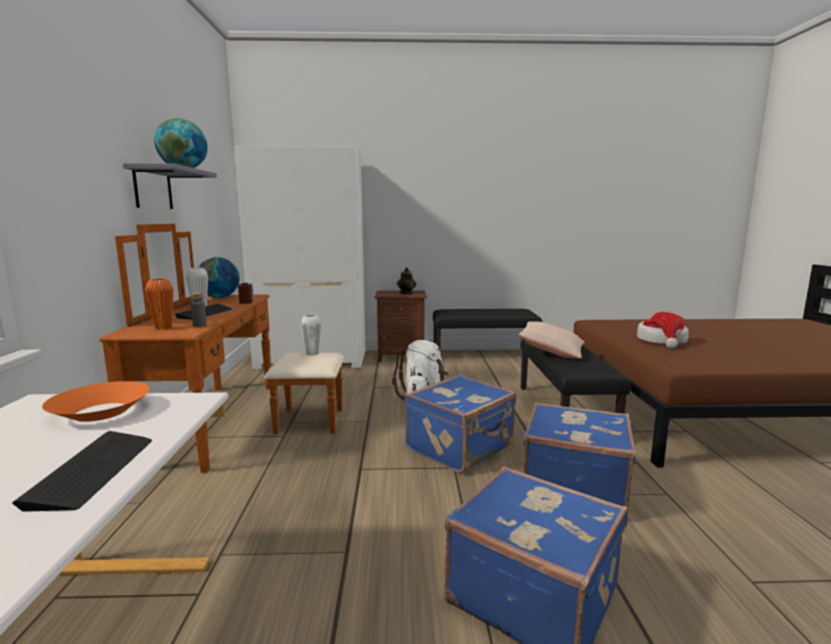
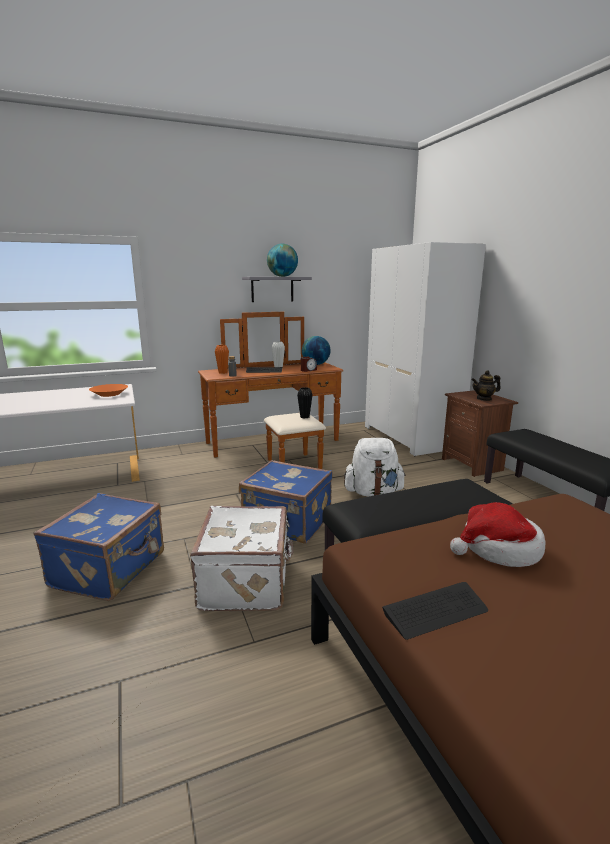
camera: 70 degrees right, 5 degrees up
keyboard [12,431,152,512] -> keyboard moved to [382,582,488,640]
white vase [301,315,321,355] -> black vase [297,387,312,418]
beige pillow [518,321,584,359] -> none
blue suitcase [523,402,636,509] -> white suitcase [190,506,294,611]

